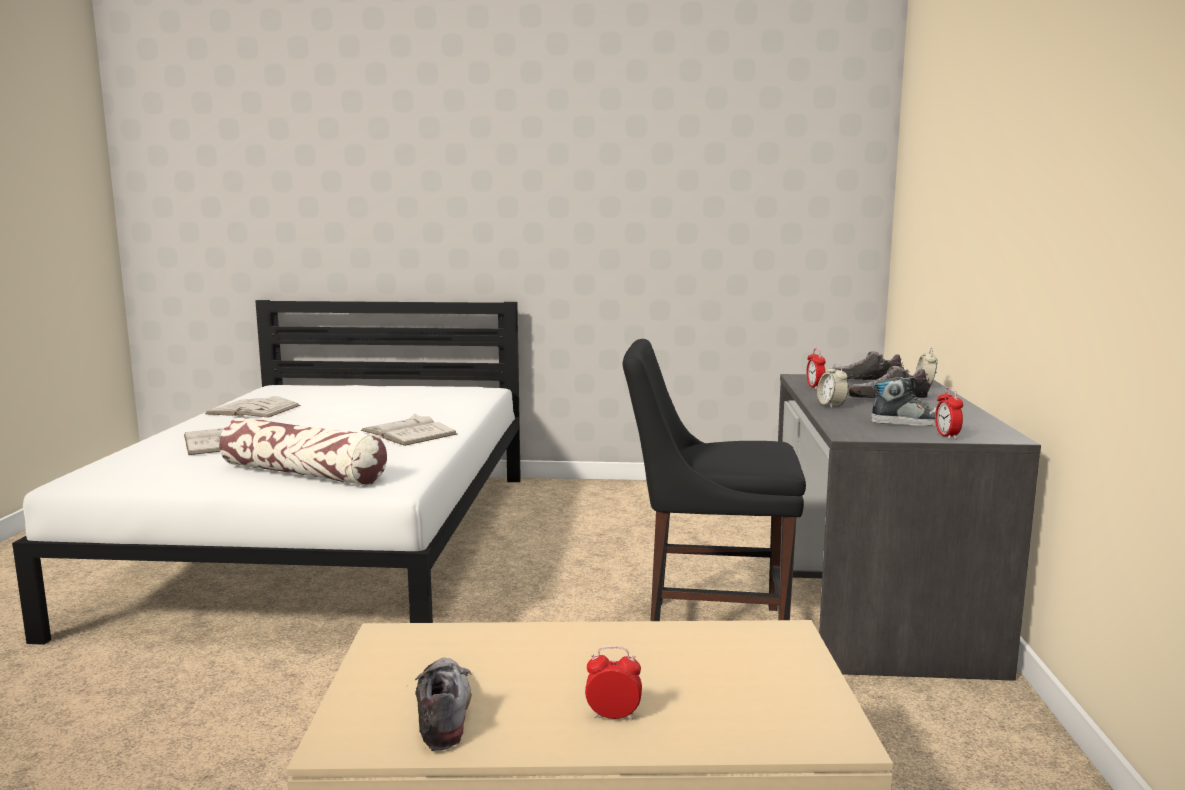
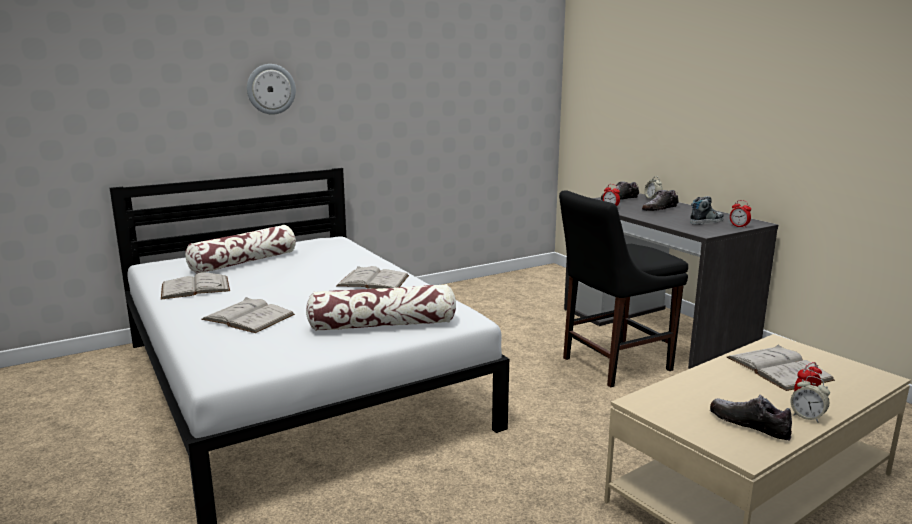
camera: 35 degrees left, 5 degrees up
alarm clock [817,363,849,408] -> alarm clock moved to [790,376,830,422]
none -> pillow [185,225,296,274]
none -> wall clock [247,64,296,115]
none -> white book [727,345,835,391]

